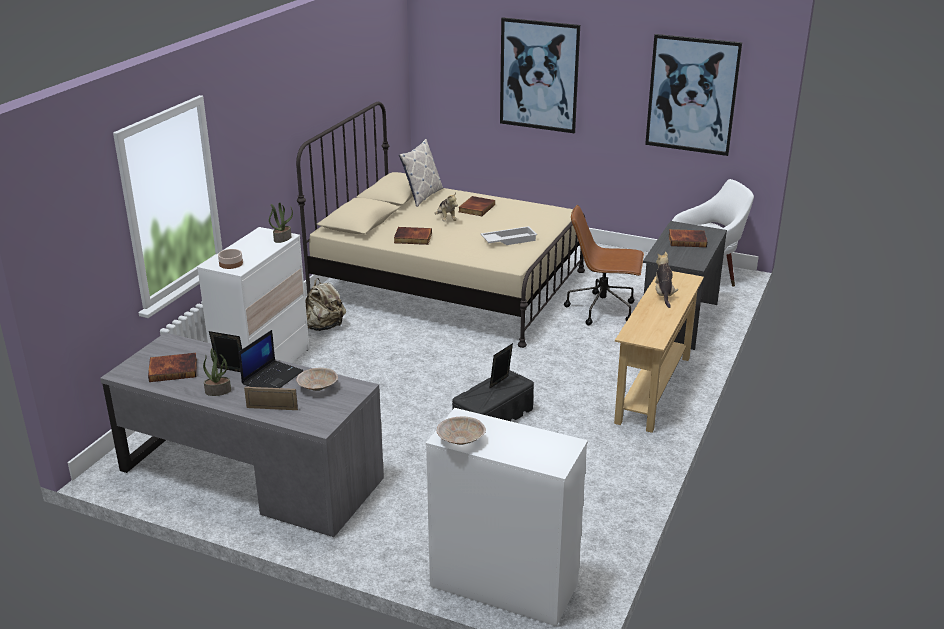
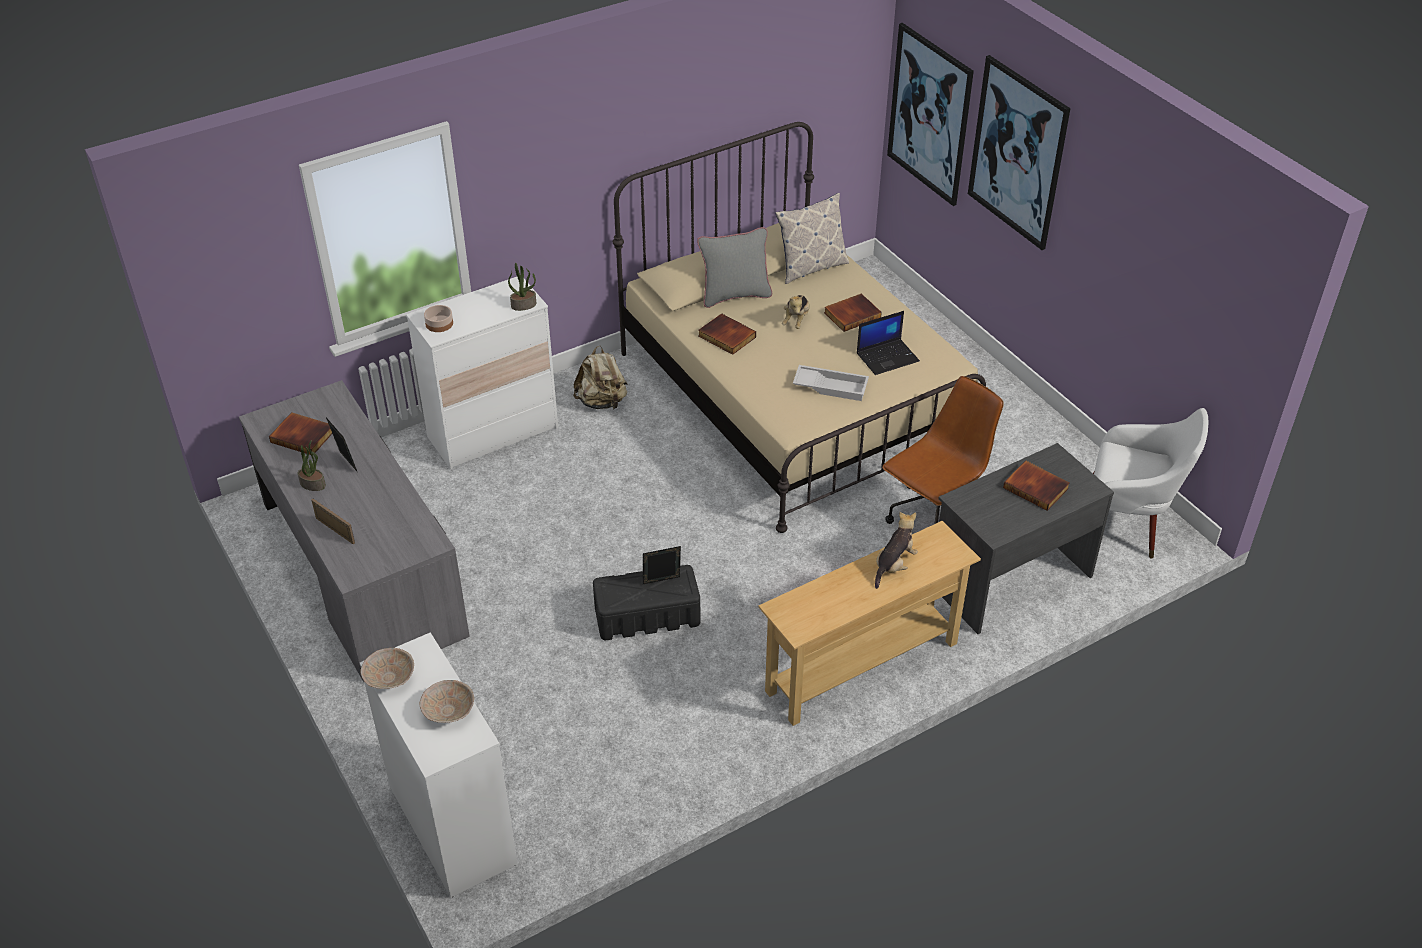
camera: 35 degrees right, 15 degrees up
laptop [238,330,304,388] -> laptop moved to [857,311,920,375]
beige bowl [296,368,338,391] -> beige bowl moved to [420,680,474,723]
brown office chair [564,205,644,325] -> brown office chair turned 90 degrees clockwise [882,376,1004,524]
picture [645,34,742,156] -> picture moved to [887,23,974,206]
none -> grey pillow [697,227,772,308]

